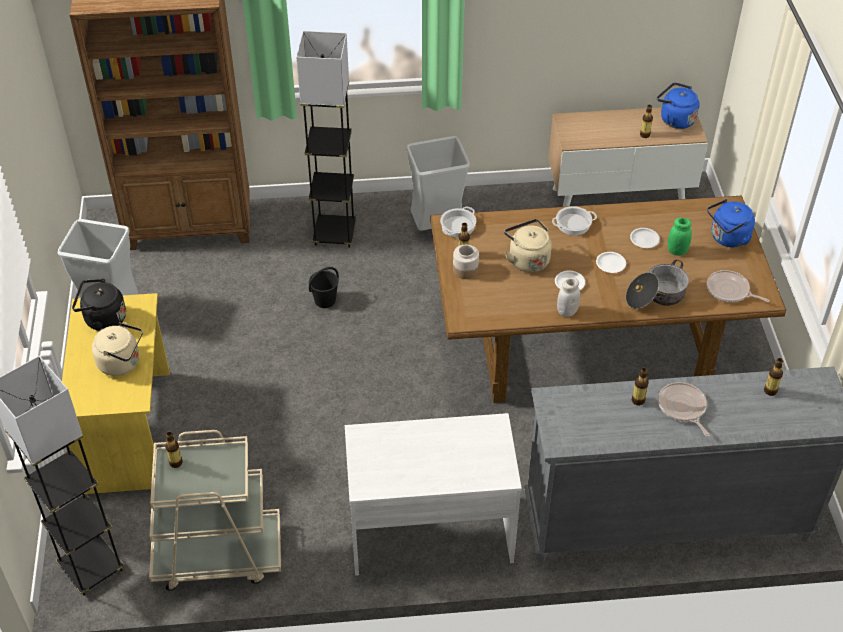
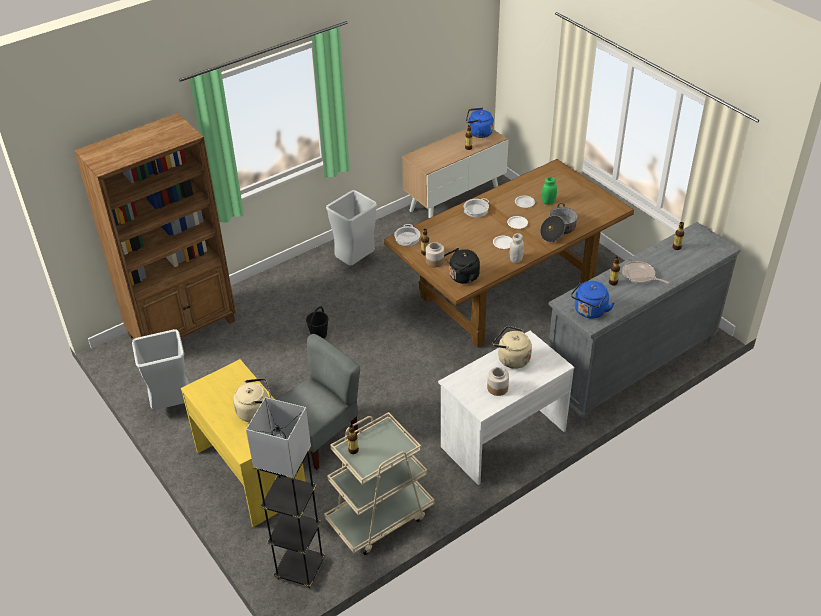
camera: 30 degrees left, 5 degrees down
black kettle [72,279,126,331] -> black kettle moved to [444,248,480,284]
grey floor lamp [296,31,356,248] -> none
beige kettle [504,219,552,272] -> beige kettle moved to [493,326,532,369]
blue kettle [707,199,755,247] -> blue kettle moved to [571,281,615,318]
frying pan [707,270,770,303] -> none
none -> grey chair [275,334,360,470]
none -> jar [487,367,509,396]

